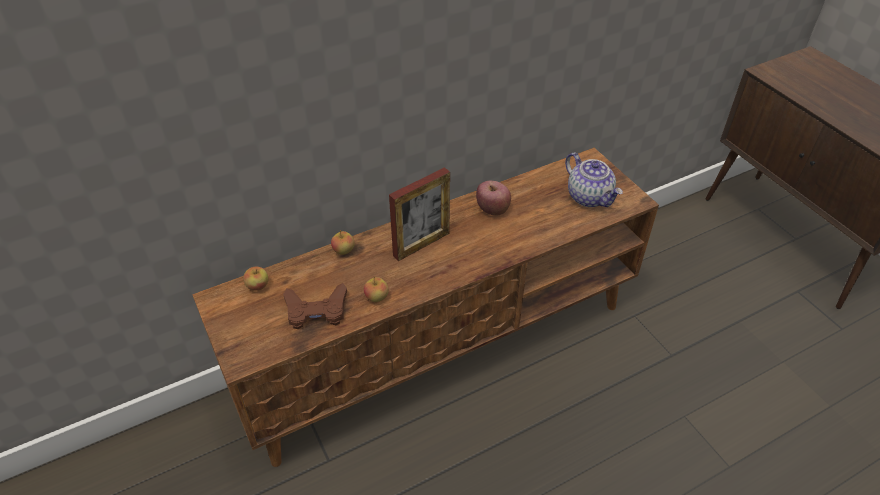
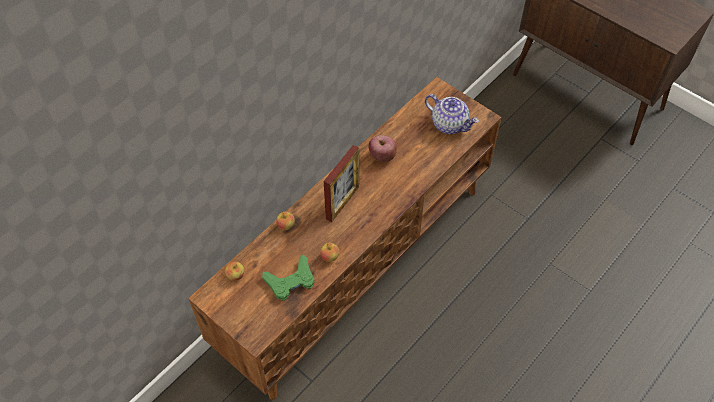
camera: 20 degrees left, 10 degrees up
brown game controller [283,283,347,329] -> green game controller [262,254,315,301]

